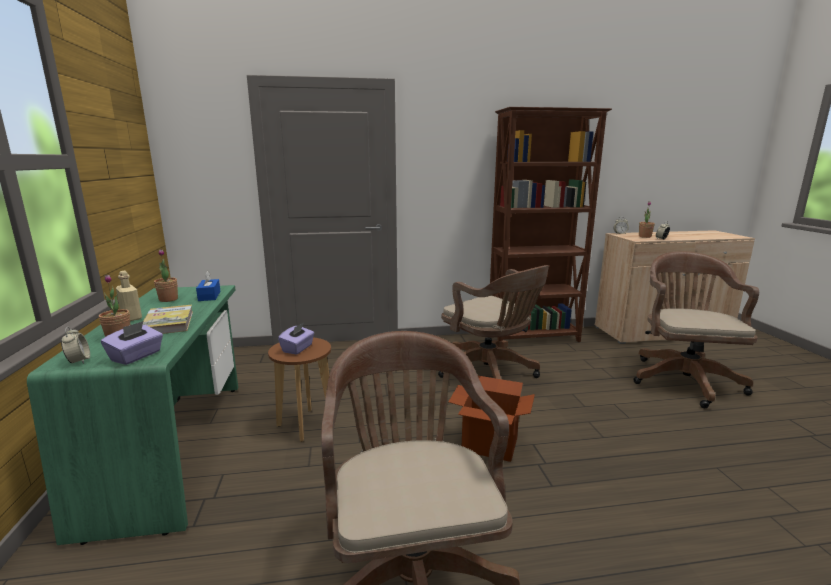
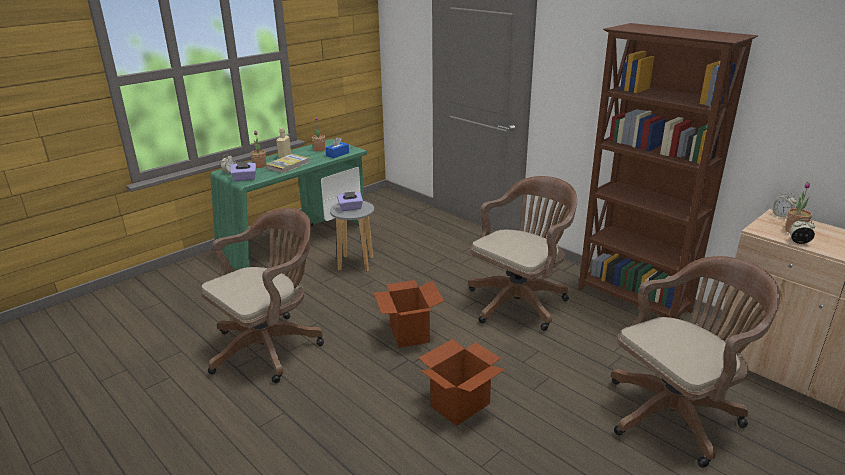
camera: 55 degrees right, 10 degrees up
brown stool [268,337,331,442] -> grey stool [330,201,374,271]
brown office chair [438,265,549,379] -> brown office chair turned 150 degrees counterclockwise [468,176,577,331]
none -> cardboard box [418,339,505,426]

